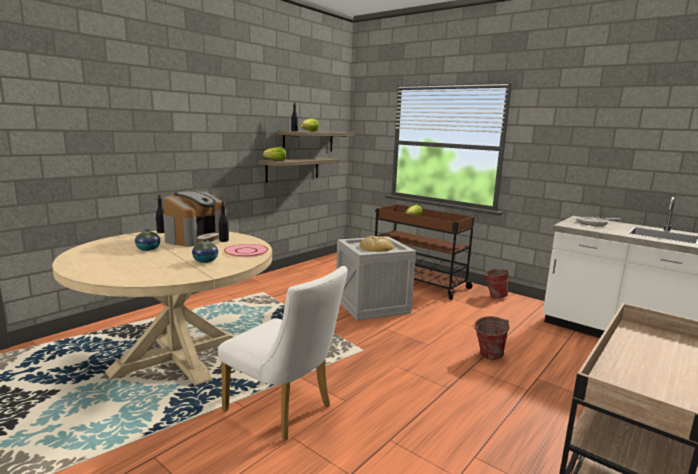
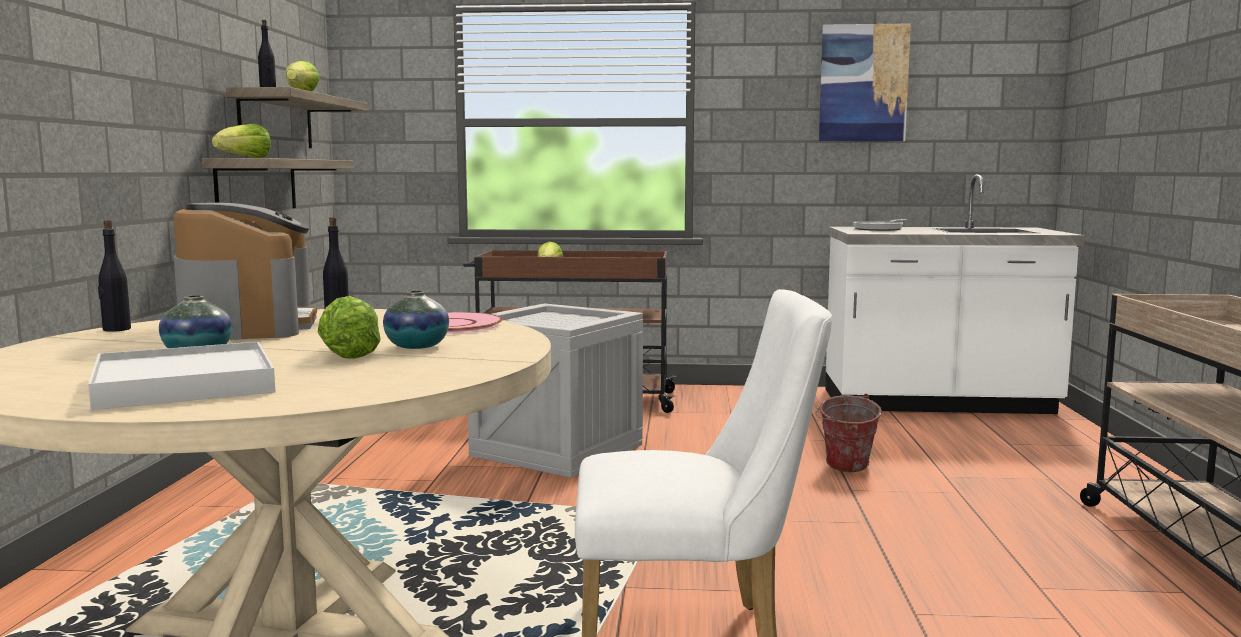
camera: 35 degrees left, 5 degrees down
bread [360,236,394,252] -> none
bucket [484,269,510,298] -> none
none -> white tray [88,342,275,410]
none -> lettuce [318,296,381,359]
none -> picture [819,24,911,141]

